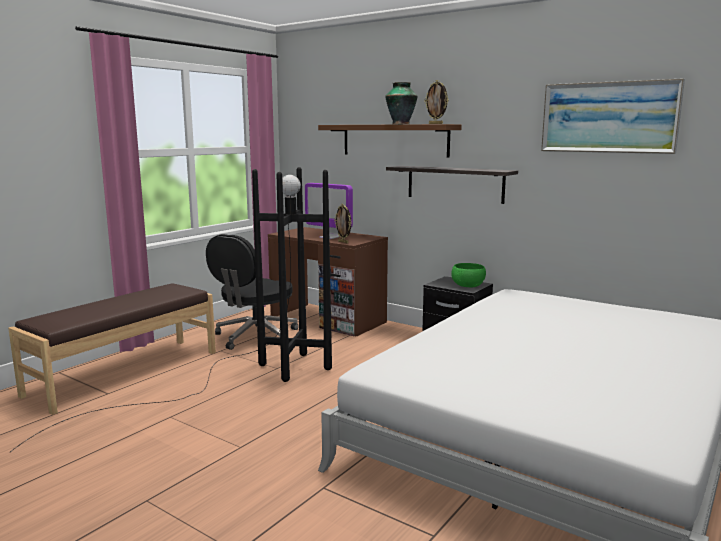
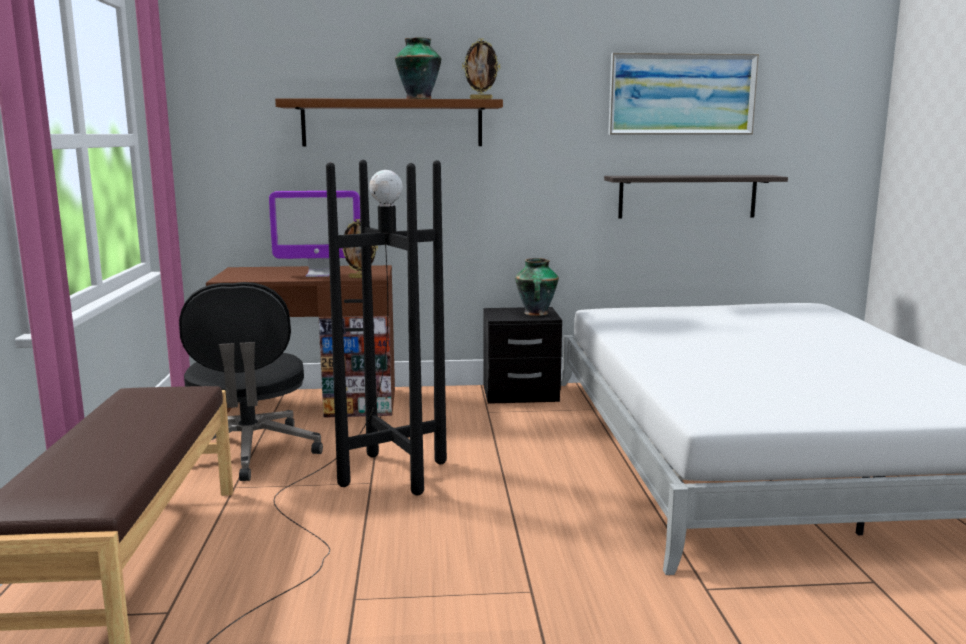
camera: 40 degrees left, 0 degrees up
shelf [386,166,518,204] -> shelf moved to [604,175,788,219]
green bowl [451,263,486,287] -> vase [515,258,559,316]

